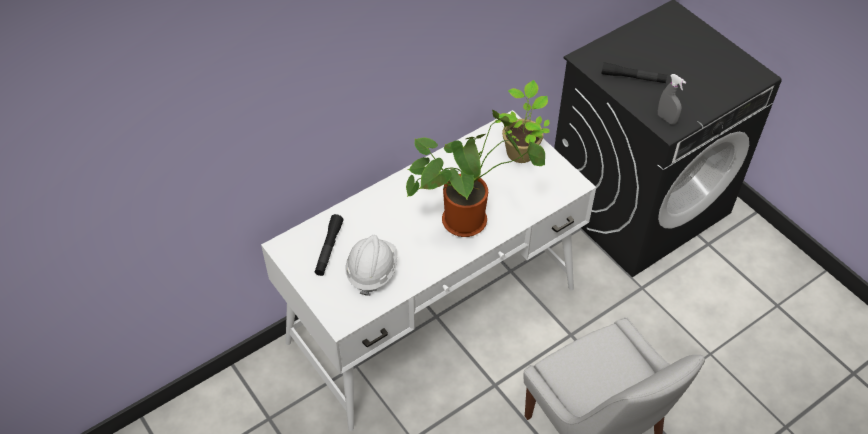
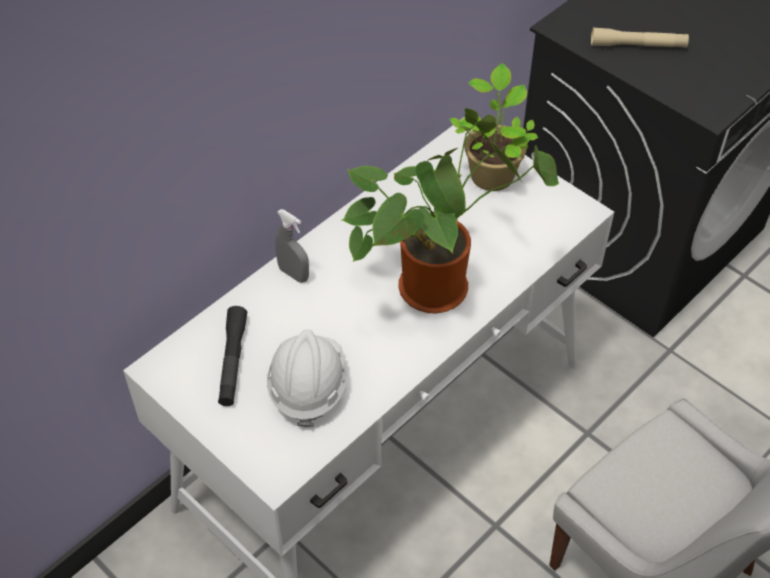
camera: 10 degrees left, 0 degrees up
black flashlight [601,62,667,83] -> beige flashlight [591,28,689,48]
grey spray bottle [658,74,686,124] -> grey spray bottle moved to [275,209,309,283]

